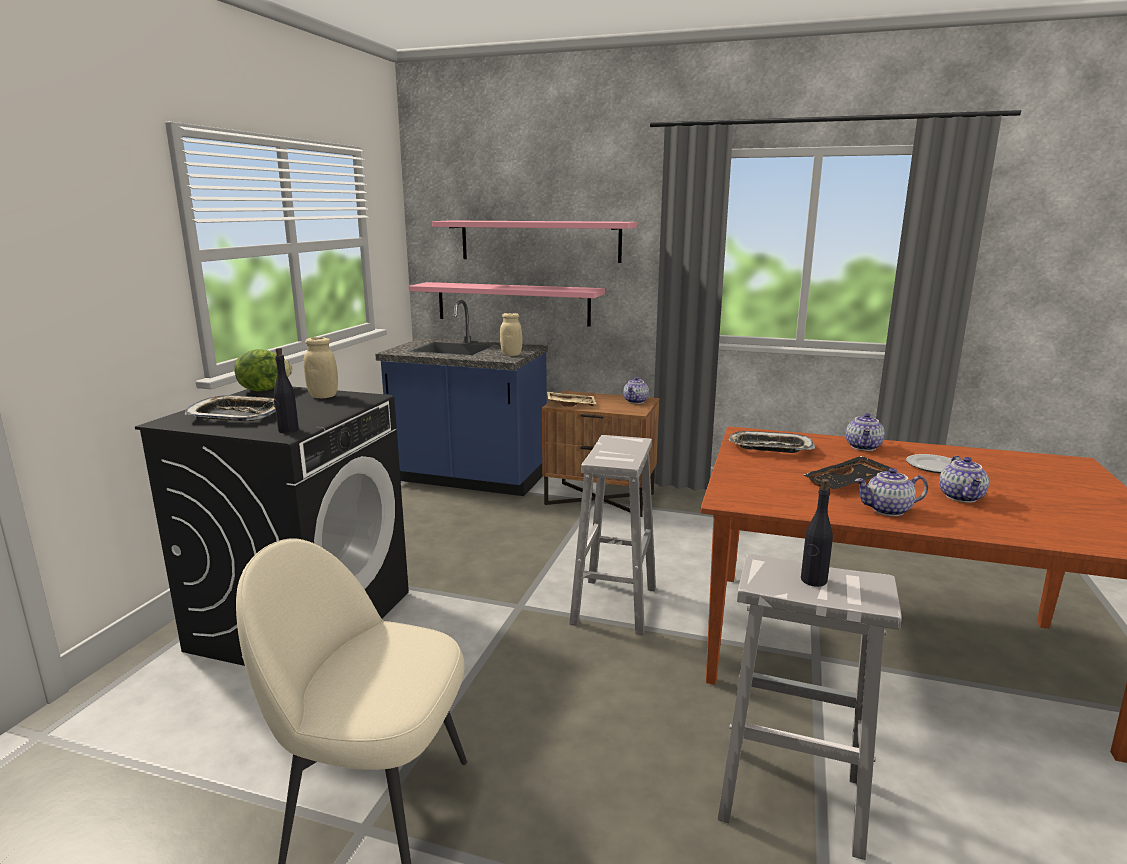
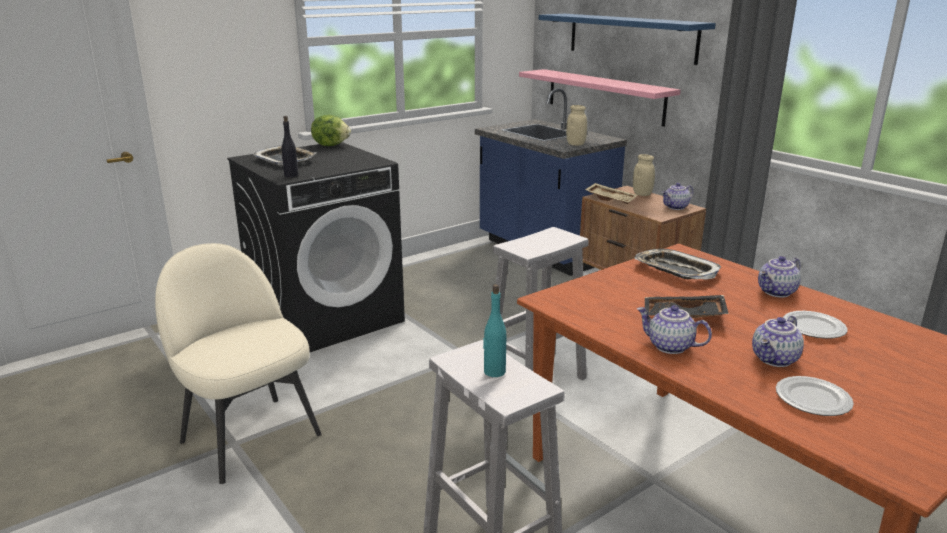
camera: 35 degrees right, 5 degrees up
beige jar [303,337,338,398] -> beige jar moved to [633,154,655,196]
pink shelf [432,220,637,263] -> blue shelf [539,14,716,65]
black bottle [801,479,833,587] -> turquoise bottle [483,284,506,377]
none -> plate [776,376,854,416]

